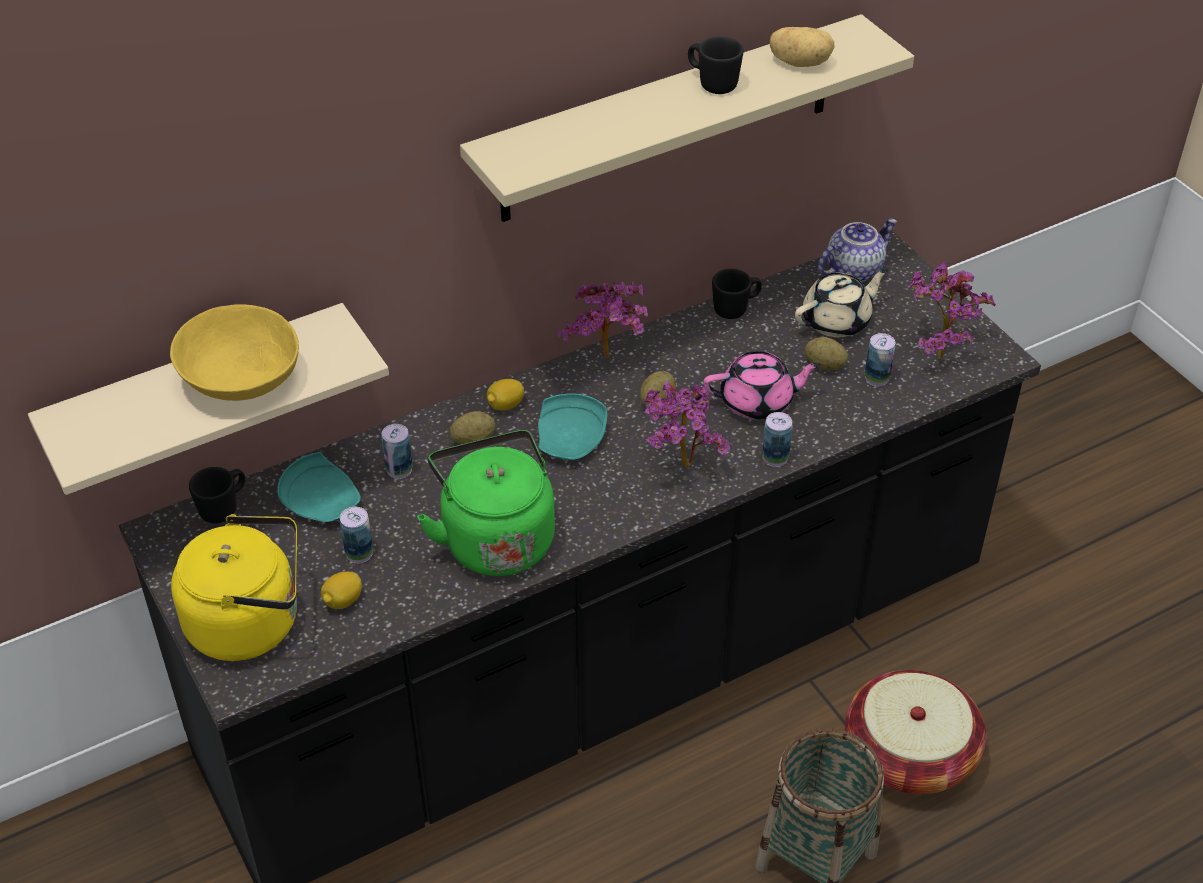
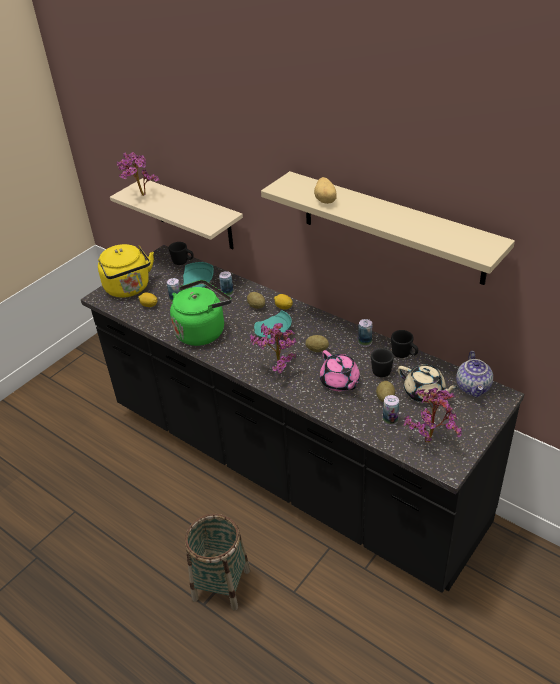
camera: 70 degrees right, 5 degrees down
yellow bowl [170,304,299,401] -> none
potted plant [557,281,648,358] -> potted plant moved to [117,152,159,196]
black mug [688,36,743,94] -> black mug moved to [371,348,394,377]
can [762,412,792,467] -> can moved to [358,319,372,347]
potato [770,27,834,67] -> potato moved to [314,177,337,204]
teapot [818,218,897,282] -> teapot turned 60 degrees clockwise [456,351,493,397]
basket [845,670,986,794] -> none

